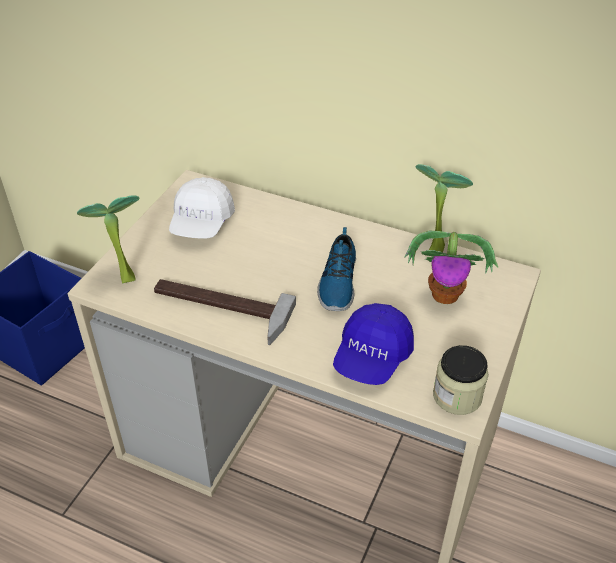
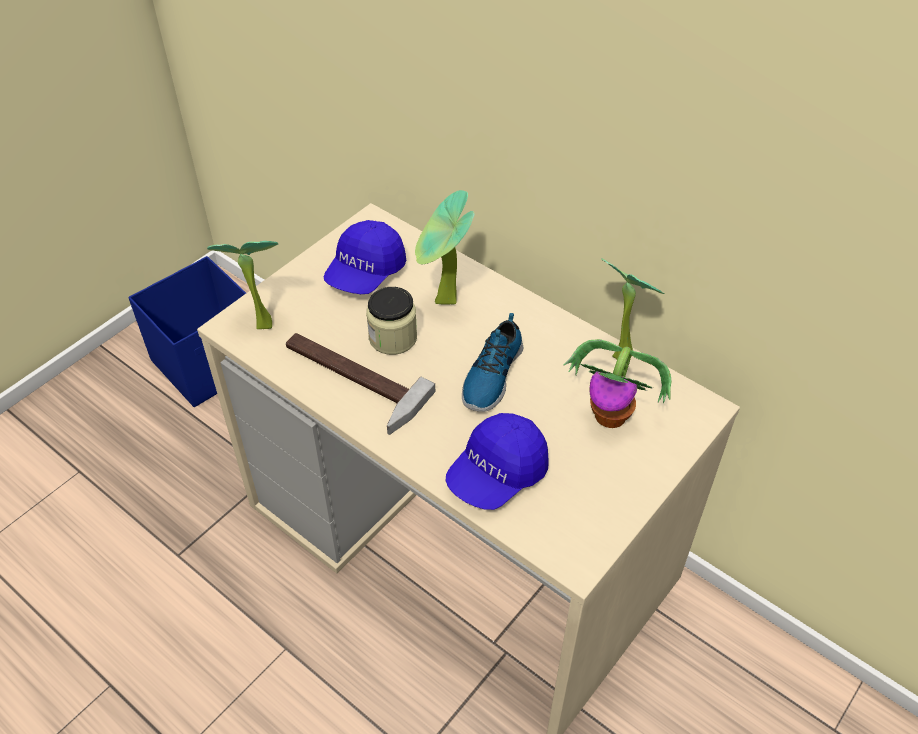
camera: 15 degrees right, 5 degrees up
white cap [169,177,235,239] -> blue cap [323,220,406,294]
jar [433,345,488,415] -> jar moved to [366,287,417,355]
none -> potted plant [415,190,474,304]

